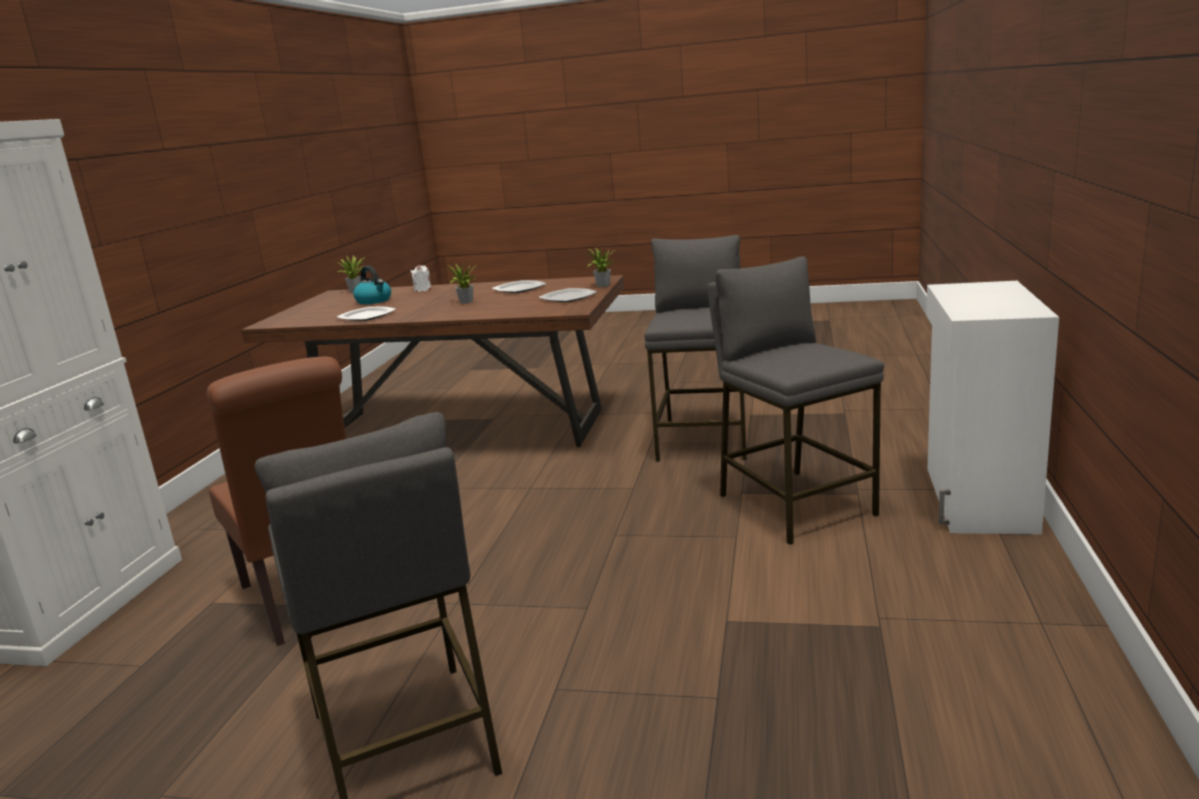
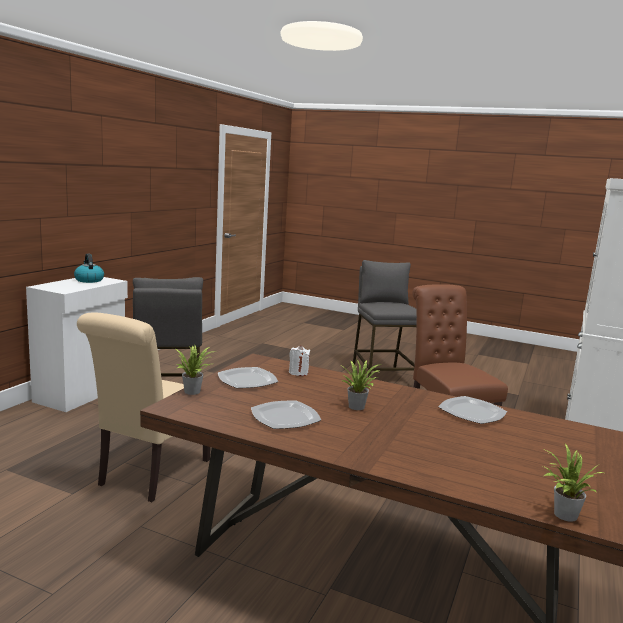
camera: 170 degrees left, 5 degrees down
kettle [353,266,391,304] -> kettle moved to [74,254,104,283]
white candle [411,265,432,292] -> white candle moved to [289,345,310,376]
grey stool [644,235,747,462] -> beige chair [77,313,211,502]

